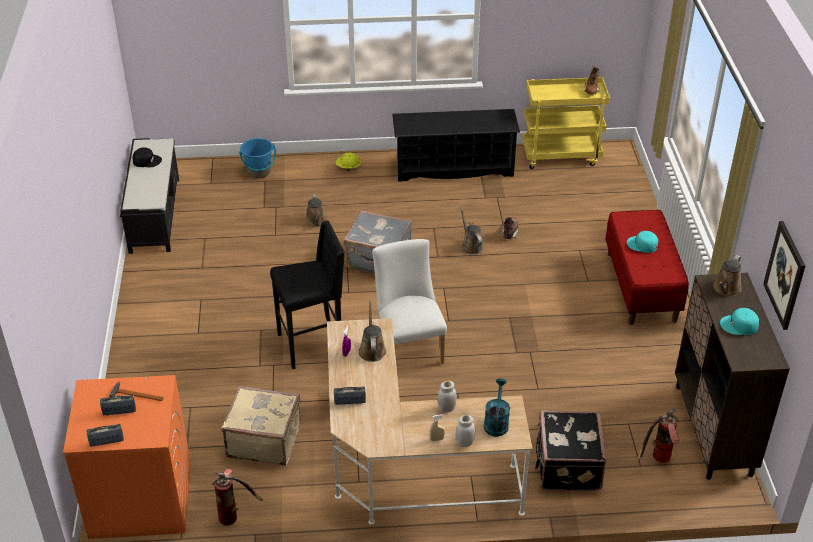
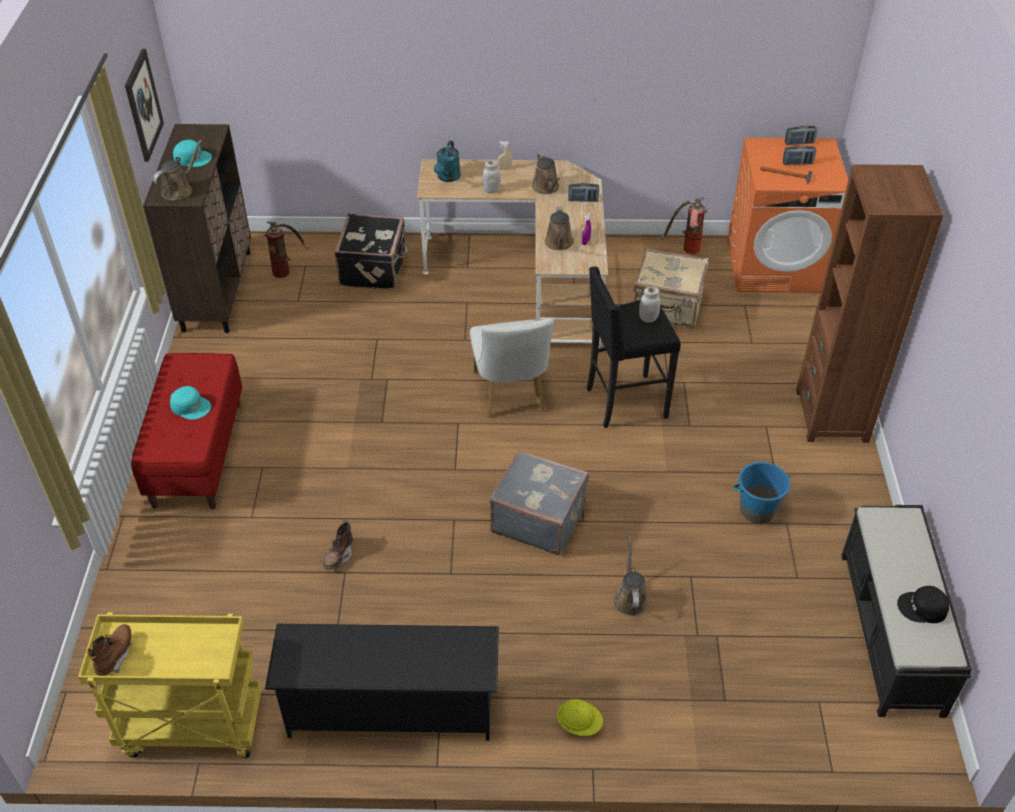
camera: 175 degrees left, 5 degrees up
blue bucket [239,138,276,178] -> blue bucket moved to [733,462,791,524]
white jar [455,415,475,447] -> white jar moved to [639,287,660,322]
brown watering can [460,207,484,255] -> brown watering can moved to [532,153,560,194]
none -> brown bookcase [796,164,943,443]

